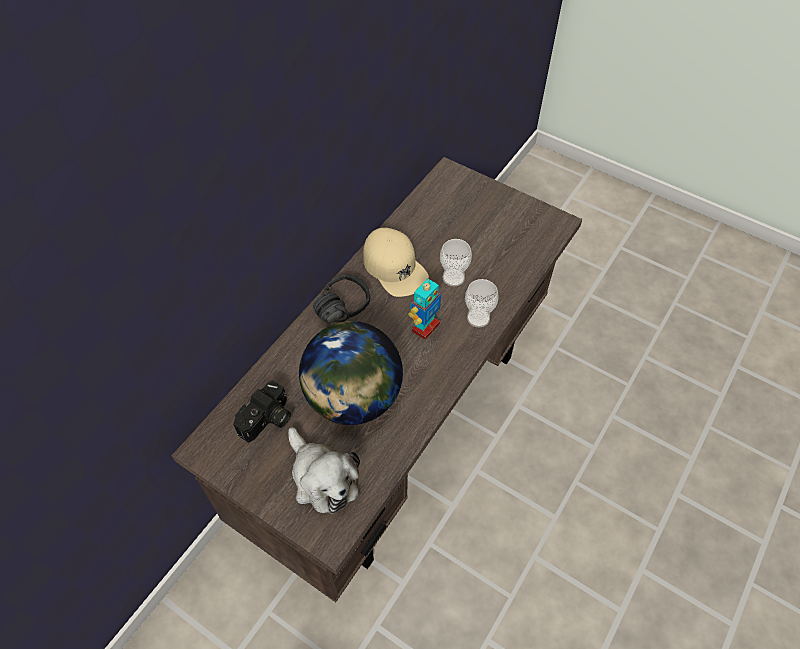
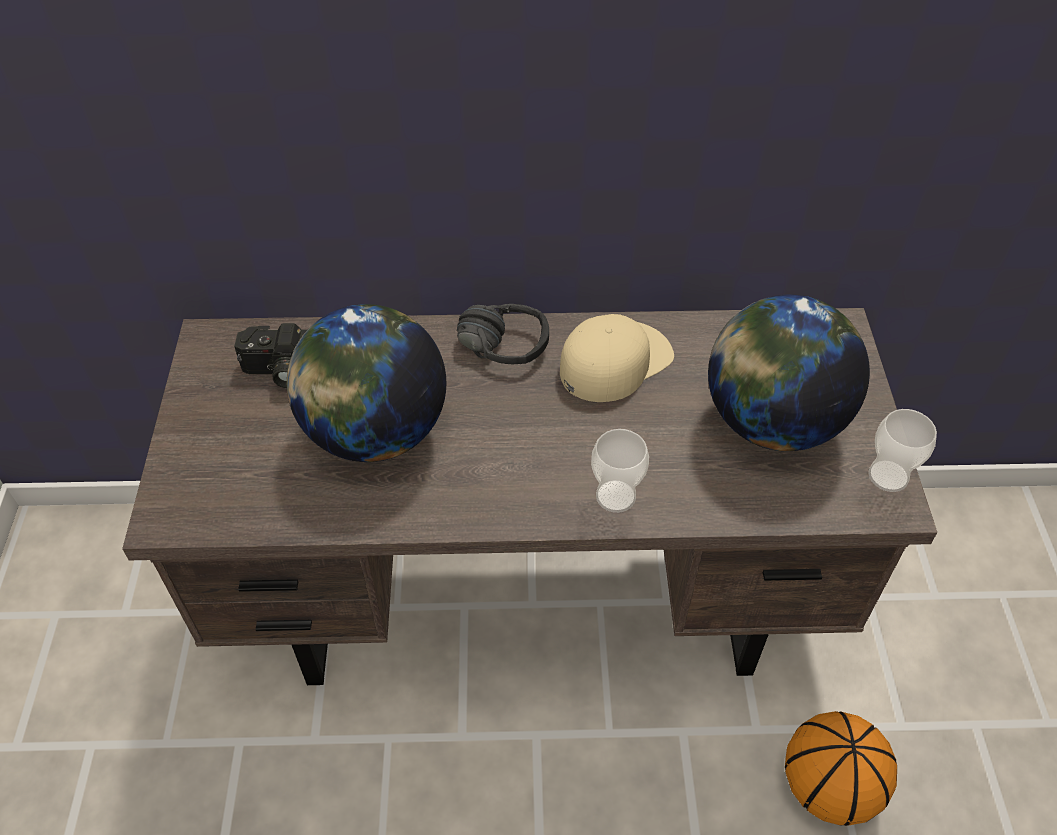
camera: 55 degrees right, 5 degrees down
plush toy [288,427,360,515] -> none
beige cap [363,228,429,297] -> beige cap turned 150 degrees counterclockwise [560,314,674,402]
toy robot [408,278,441,340] -> none
cup [440,239,472,286] -> cup moved to [868,409,937,492]
none -> globe [708,295,870,451]
none -> basketball [785,711,897,826]

